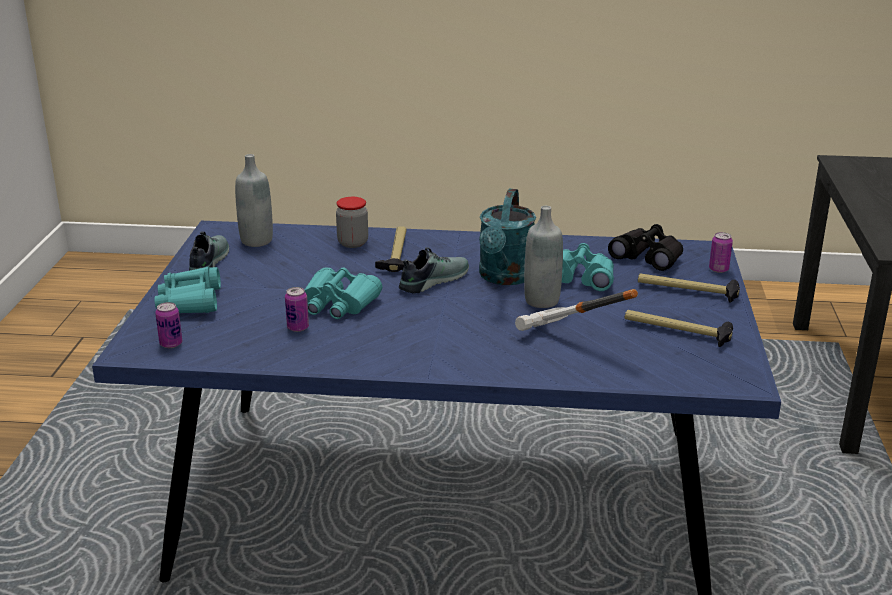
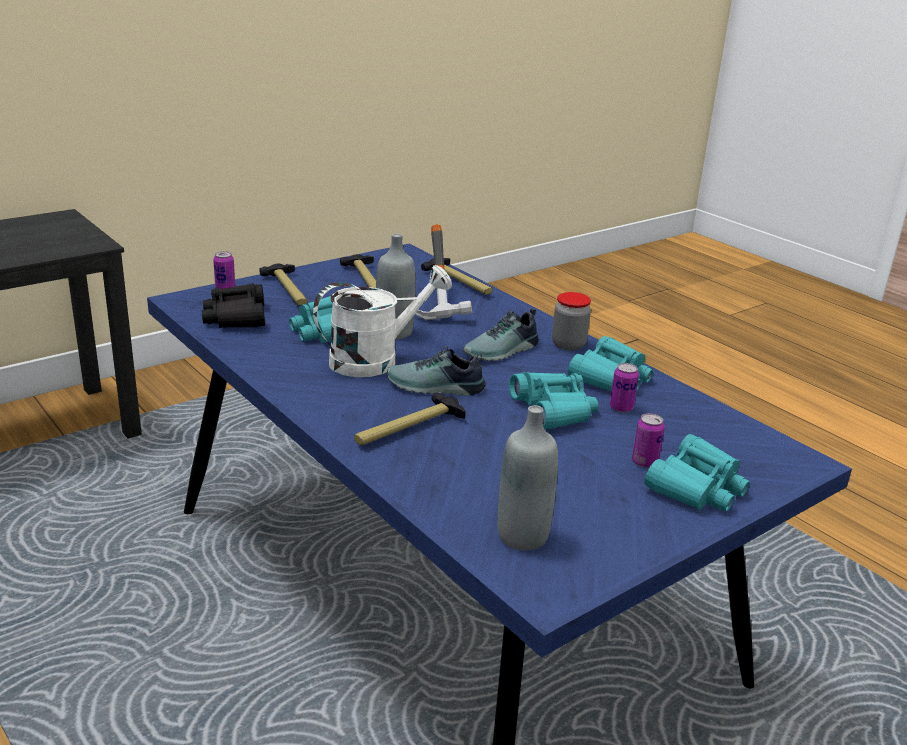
camera: 135 degrees left, 0 degrees up
can [155,302,182,348] -> can moved to [632,413,665,468]
shoe [189,231,229,271] -> shoe moved to [463,308,538,361]
jar [336,197,368,248] -> jar moved to [552,292,591,350]
turquoise watering can [479,189,536,285] -> white watering can [313,265,452,377]
none -> hammer [421,258,493,295]
none -> turquoise binoculars [568,336,653,392]

